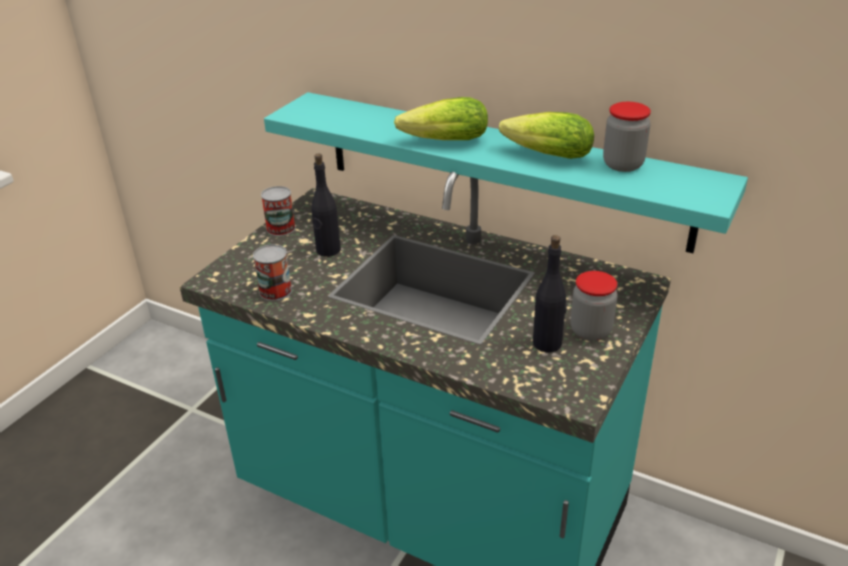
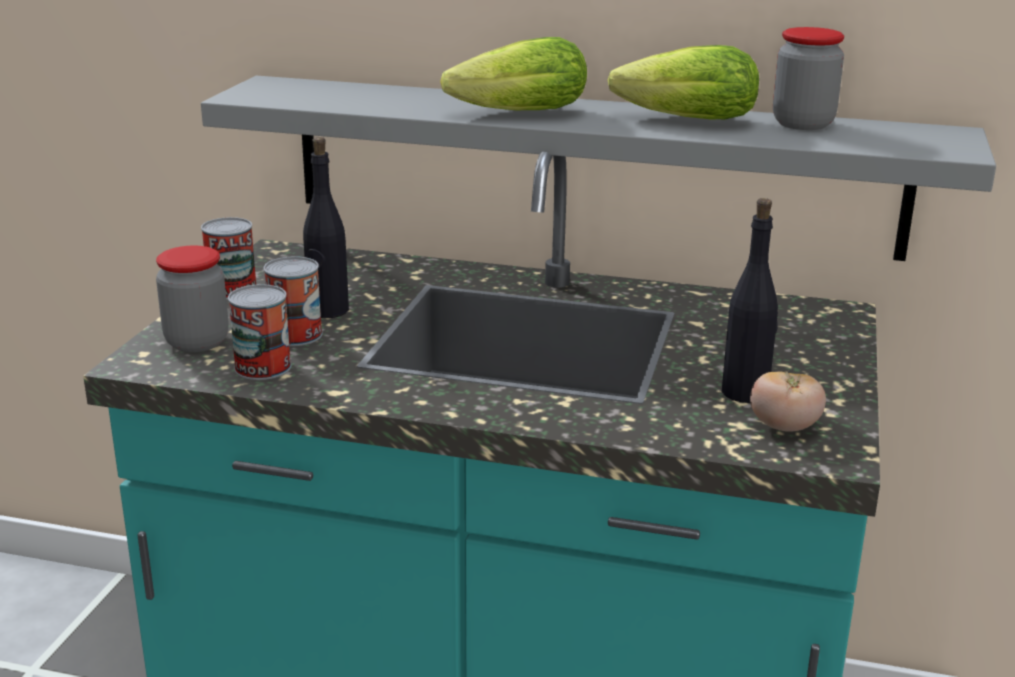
camera: 15 degrees left, 10 degrees down
turquoise shelf [264,92,748,253] -> grey shelf [201,76,996,261]
jar [570,271,618,341] -> jar moved to [156,246,228,352]
none -> can [264,256,323,346]
none -> tomato [750,370,826,432]

